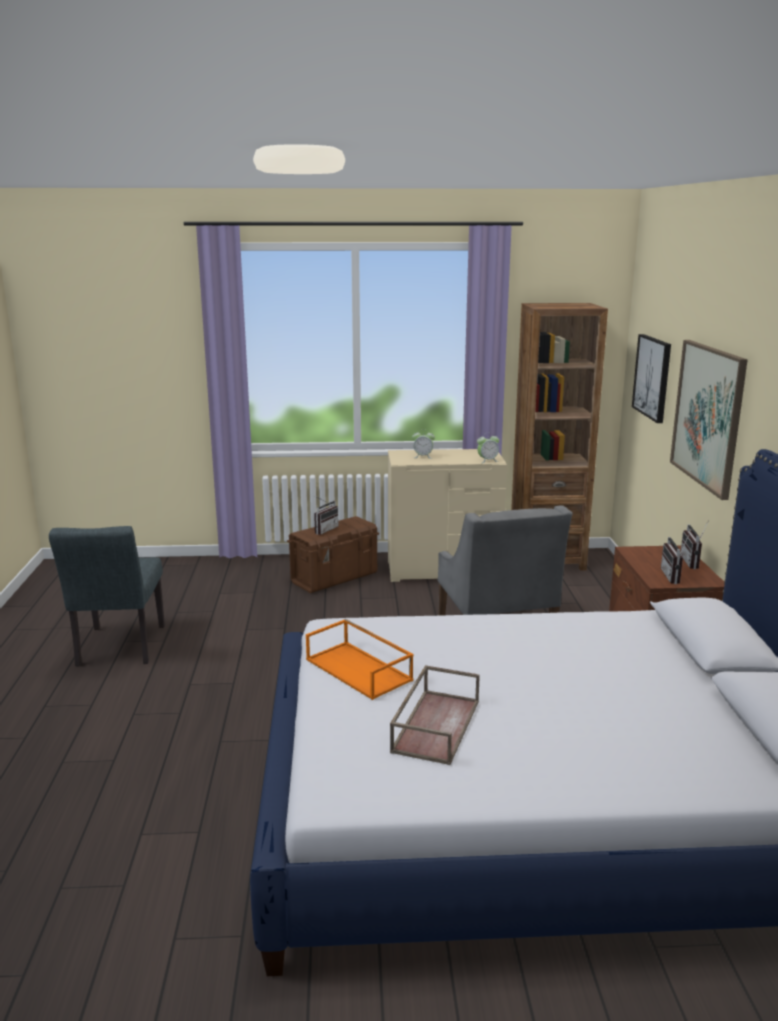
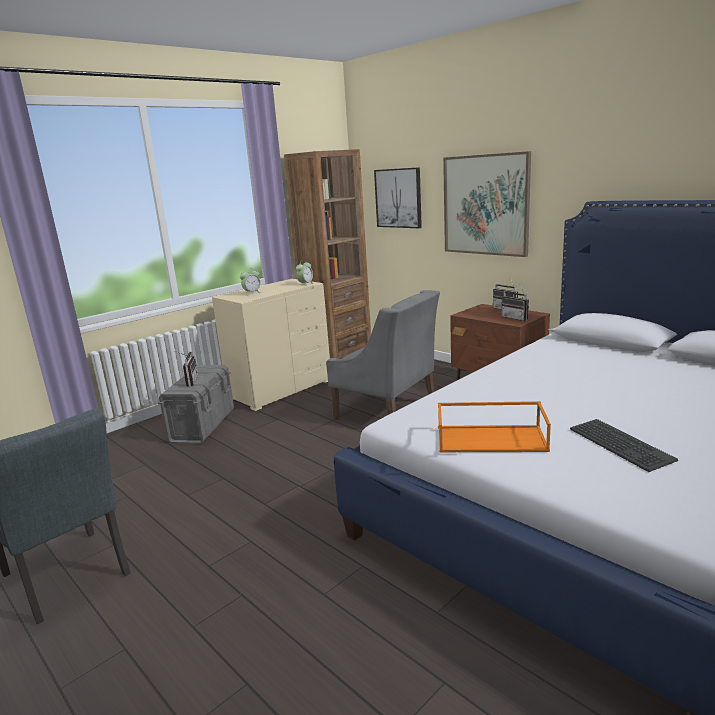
camera: 40 degrees left, 0 degrees up
brown storage box [287,516,379,593] -> grey storage box [158,365,234,444]
brown tray [390,665,480,765] -> keyboard [570,419,678,472]

